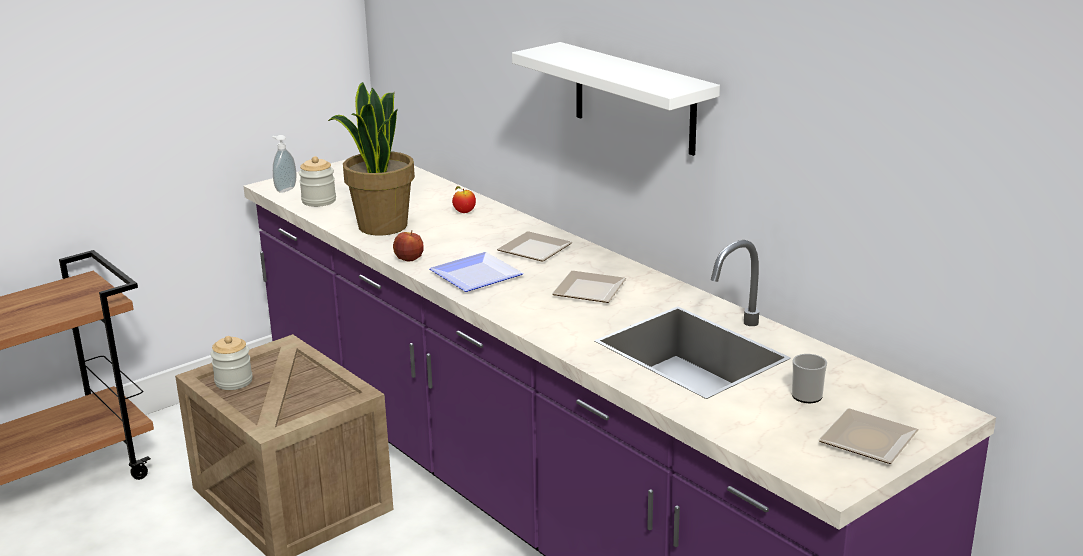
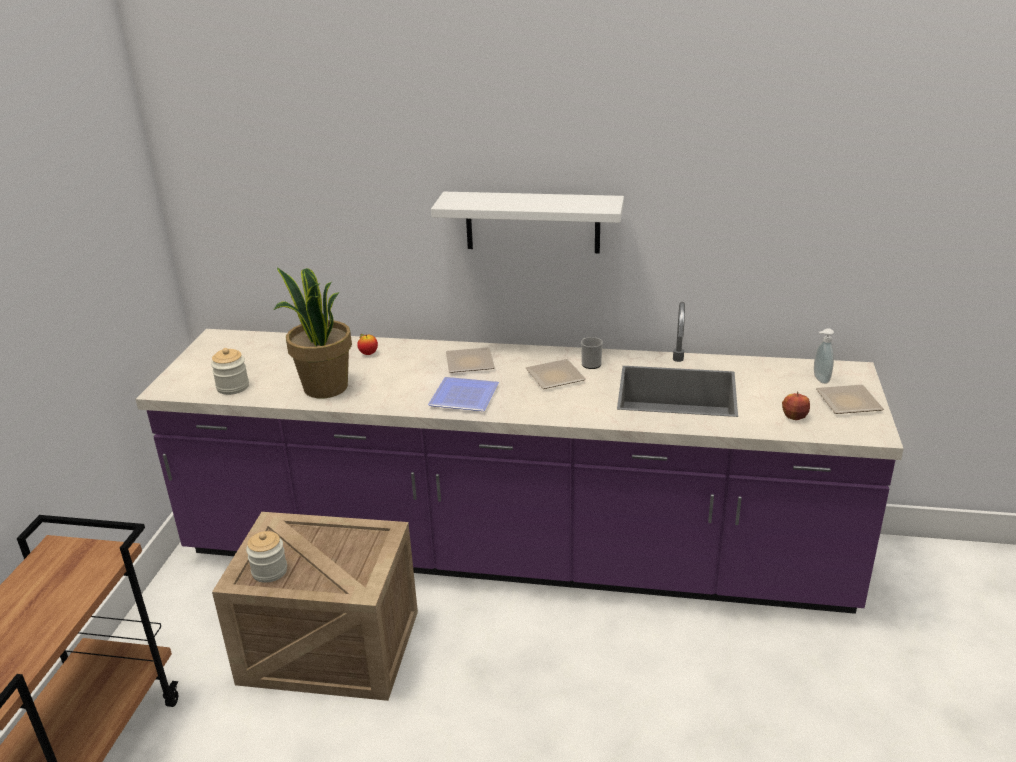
camera: 40 degrees left, 5 degrees up
soap dispenser [272,135,297,193] -> soap dispenser moved to [814,328,834,384]
apple [393,230,424,261] -> apple moved to [782,391,810,420]
mug [792,354,827,403] -> mug moved to [581,337,603,369]

